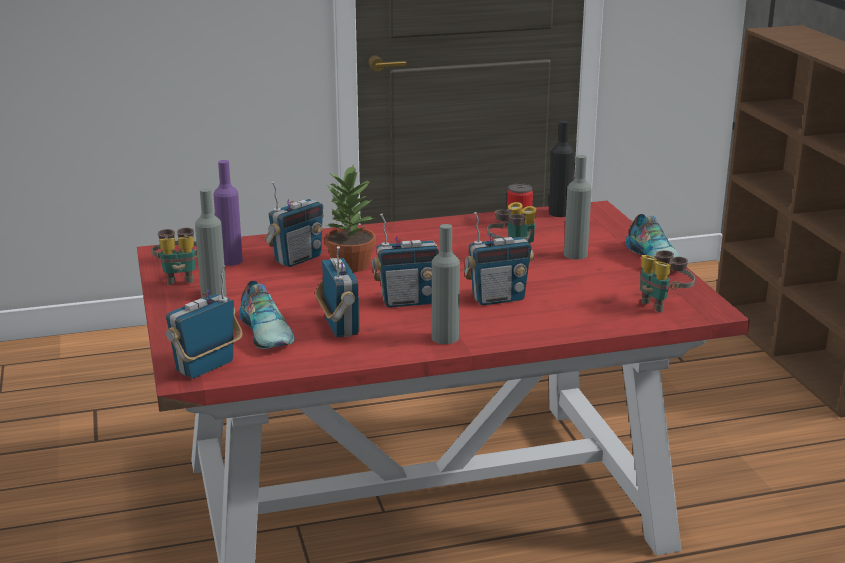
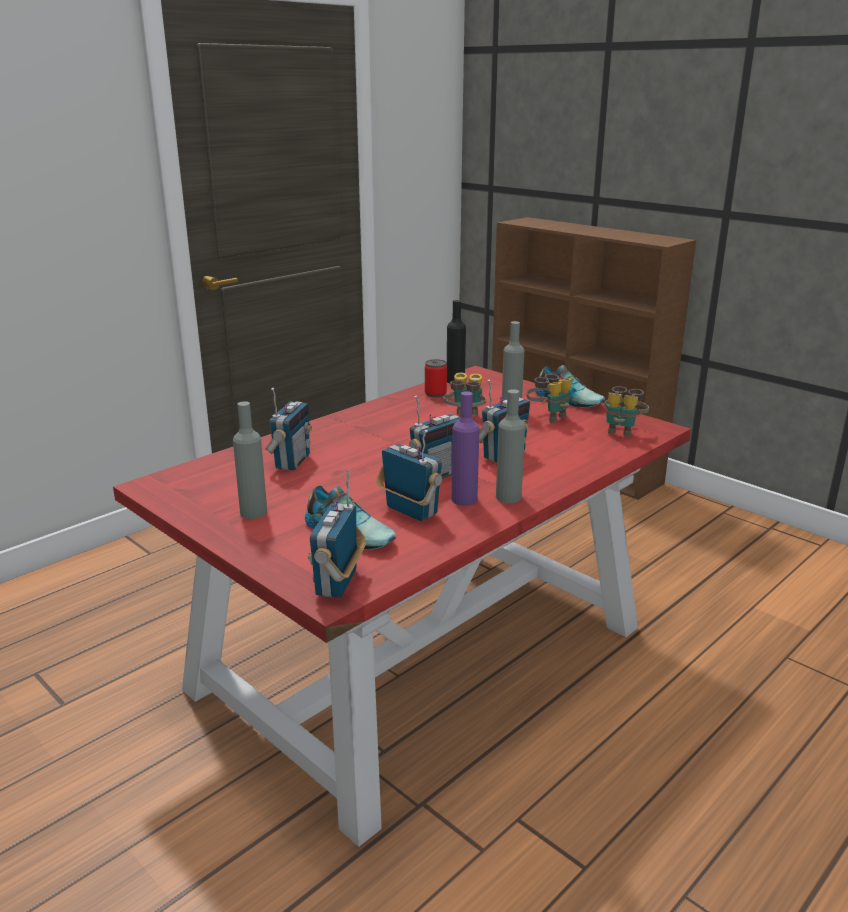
camera: 30 degrees left, 0 degrees up
binoculars [152,228,197,285] -> binoculars moved to [526,374,572,423]
purple bottle [213,160,243,266] -> purple bottle moved to [452,391,479,506]
potted plant [325,164,376,272] -> none

